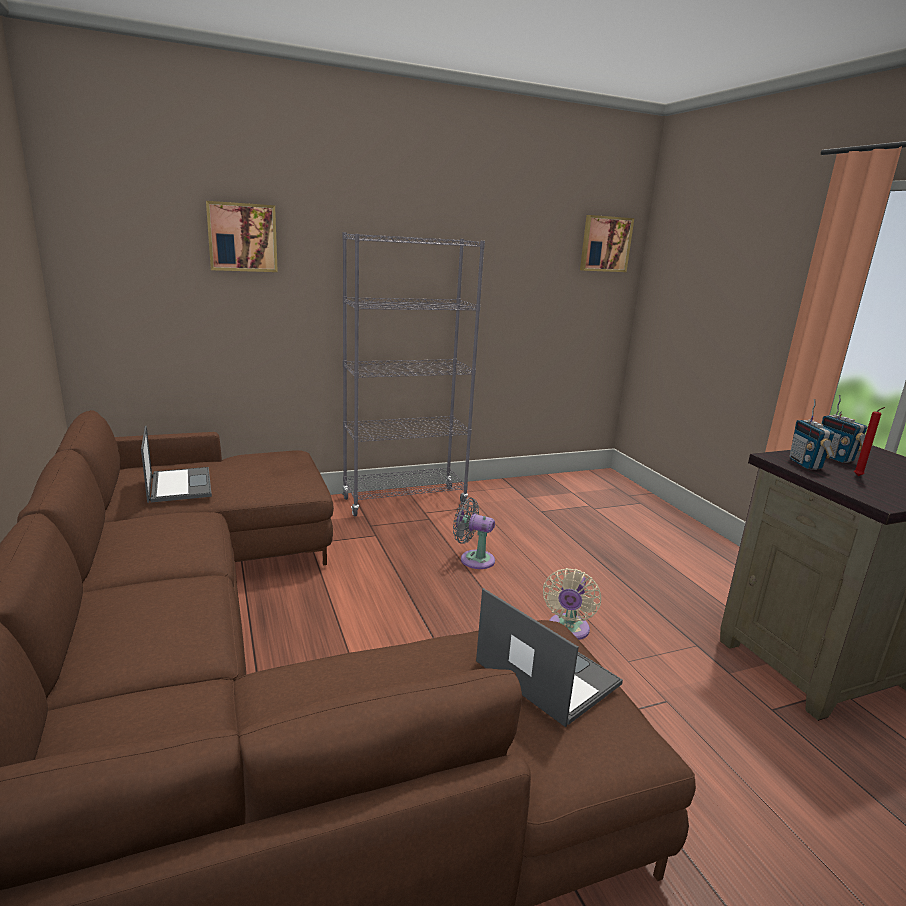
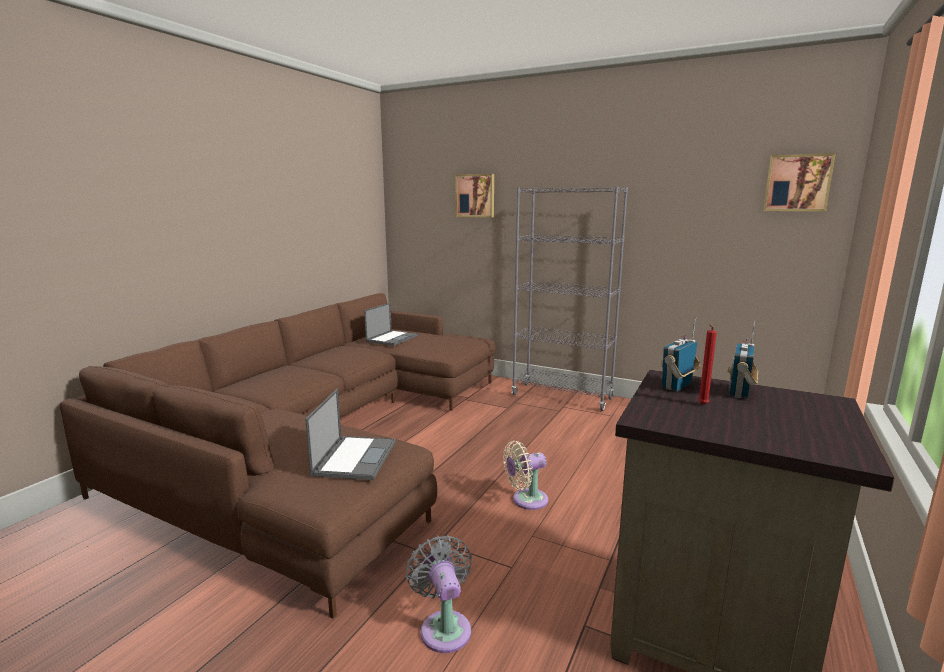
camera: 50 degrees right, 5 degrees down
grey fan [453,497,495,569] -> grey fan moved to [406,535,472,653]

